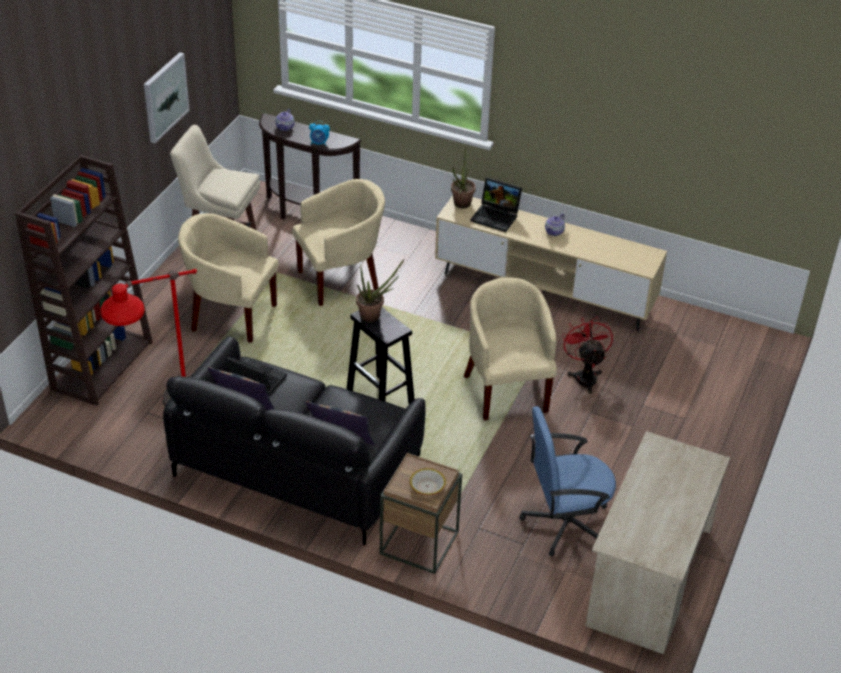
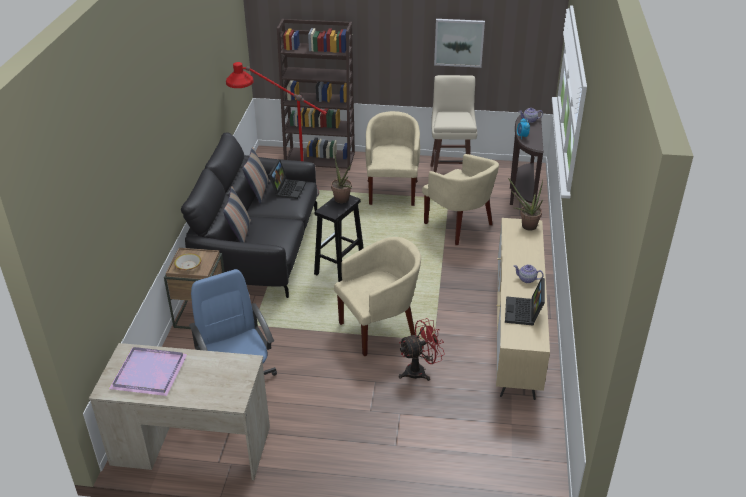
camera: 75 degrees right, 5 degrees down
laptop [471,177,522,232] -> laptop moved to [505,278,545,326]
none -> purple tray [109,347,188,396]

